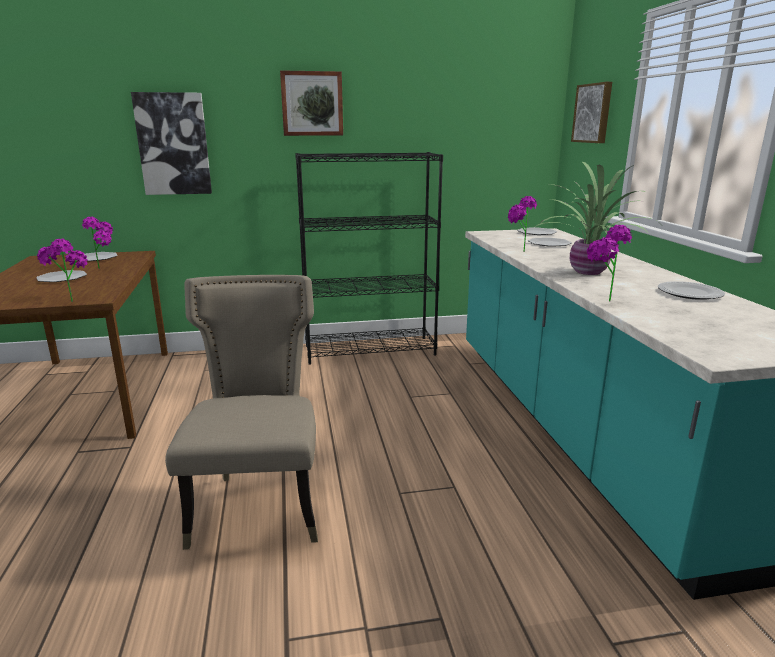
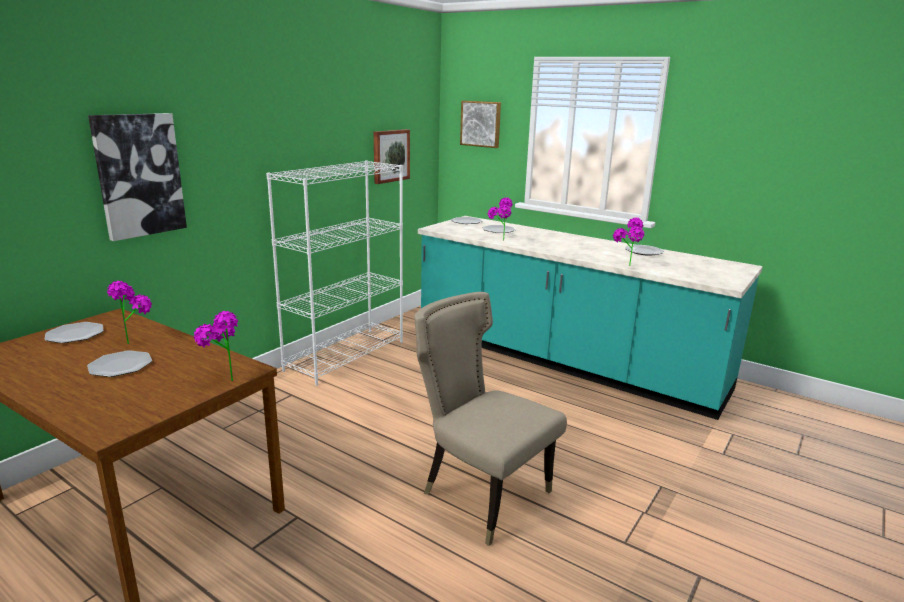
camera: 45 degrees left, 0 degrees up
picture [280,70,343,136] -> picture moved to [374,129,410,184]
black bookcase [295,152,443,365] -> white bookcase [266,160,403,385]
potted plant [535,161,654,275] -> none

